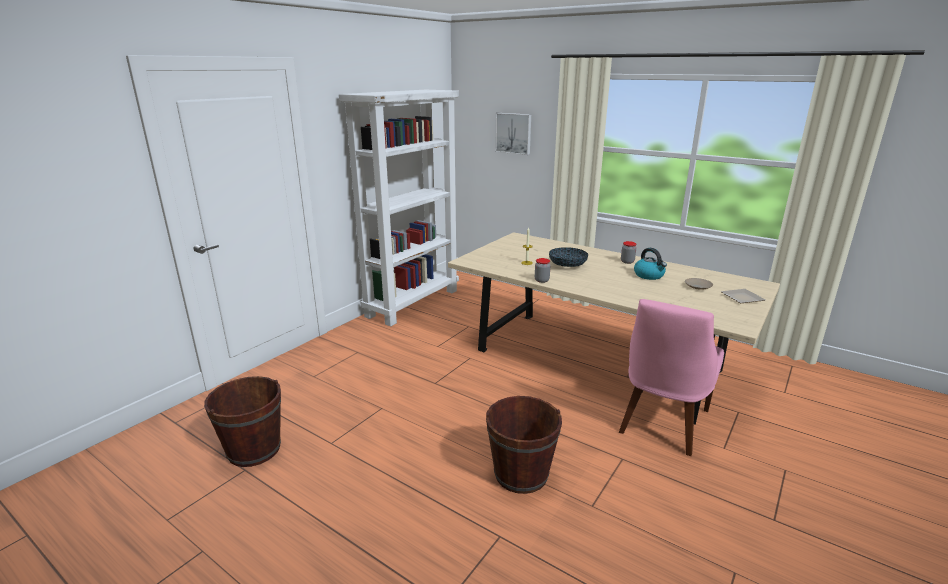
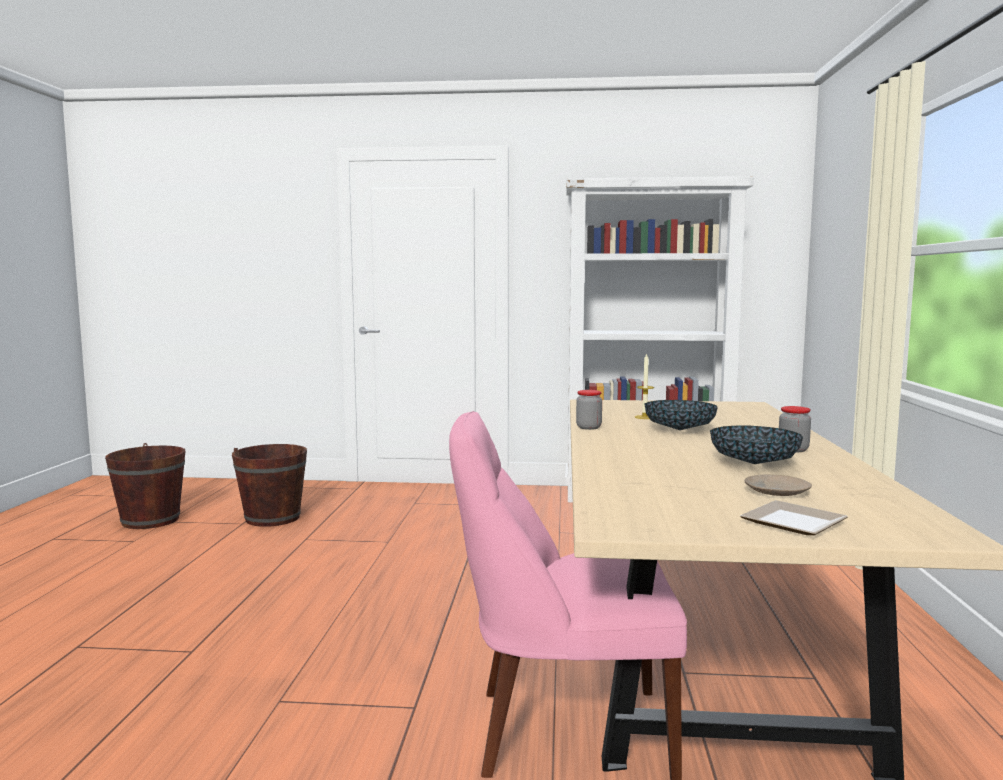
camera: 60 degrees right, 15 degrees down
brown bucket [486,396,562,494] -> brown bucket moved to [105,443,185,529]
picture [495,113,531,155] -> none
kettle [634,248,667,280] -> bowl [710,426,803,464]

